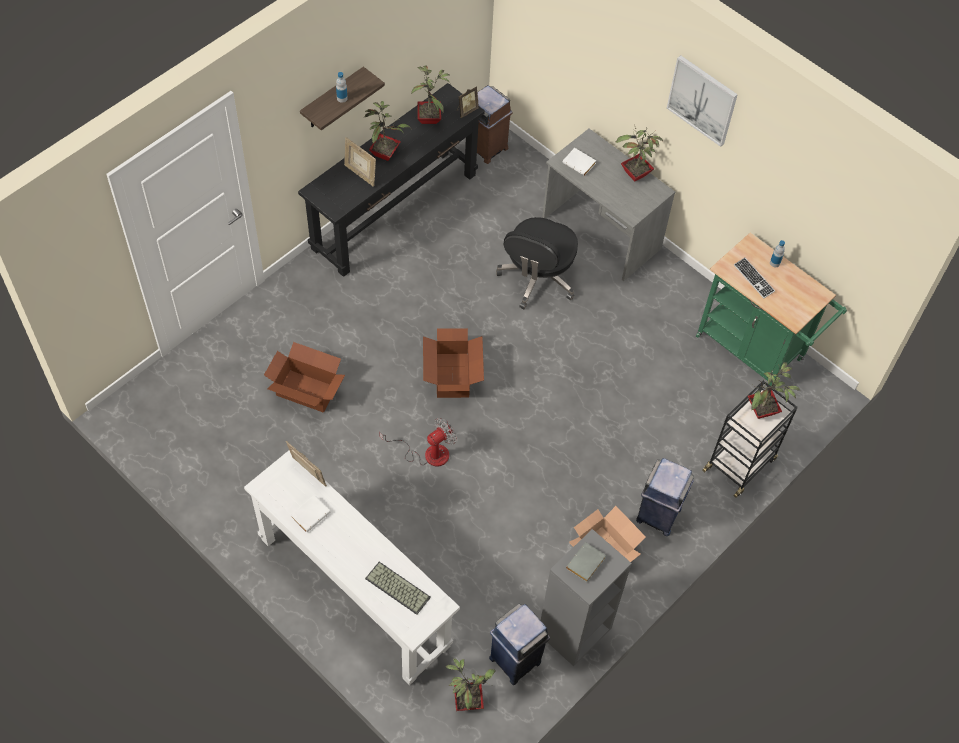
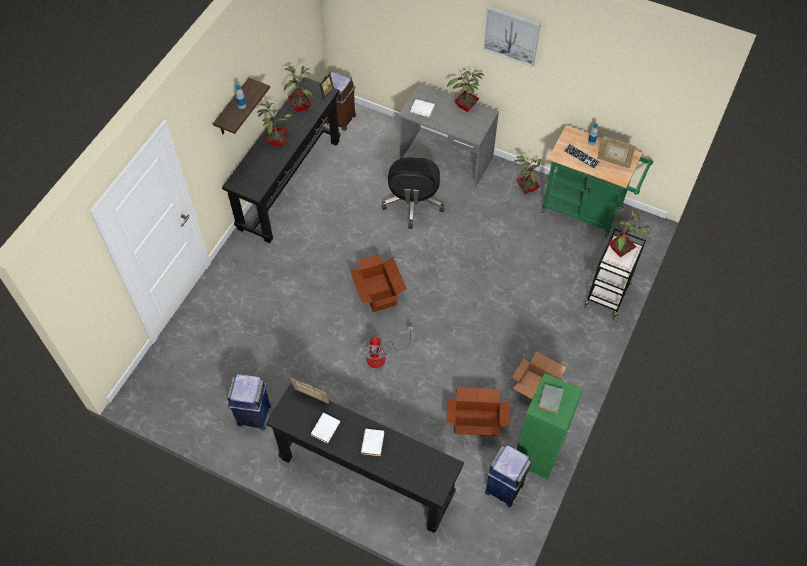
camera: 15 degrees left, 0 degrees up
white console table [244,450,460,685] -> black console table [266,383,464,533]
cardboard box [264,342,345,412] -> cardboard box moved to [446,387,509,436]
picture frame [344,137,376,187] -> picture frame moved to [597,136,636,168]
keyboard [365,562,431,615] -> none
fan [379,418,457,467] -> fan turned 150 degrees clockwise [362,327,413,368]
potted plant [446,659,496,711] -> potted plant moved to [514,156,545,194]
grey bookcase [541,529,632,666] -> green bookcase [517,373,583,479]
blue trash can [636,458,694,536] -> blue trash can moved to [227,374,271,430]
none -> white book [361,429,384,456]

